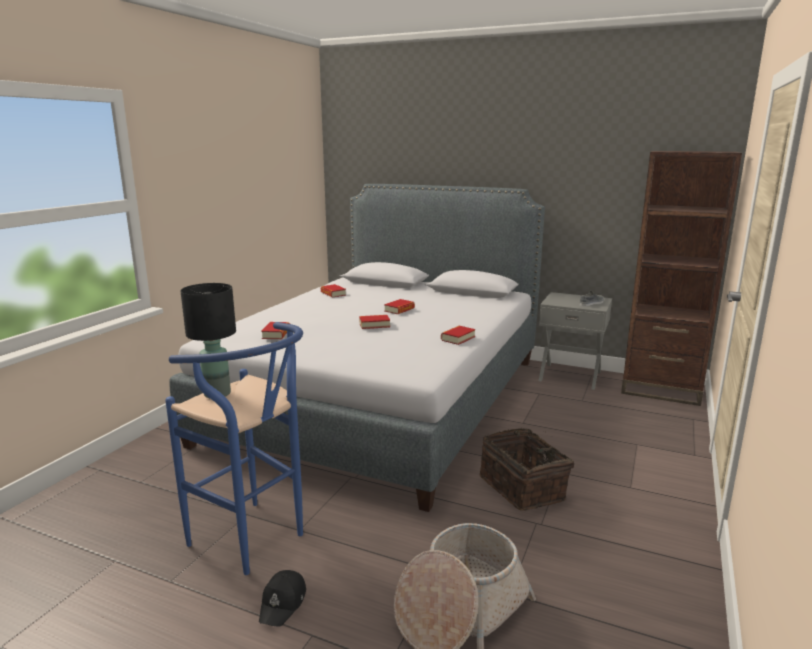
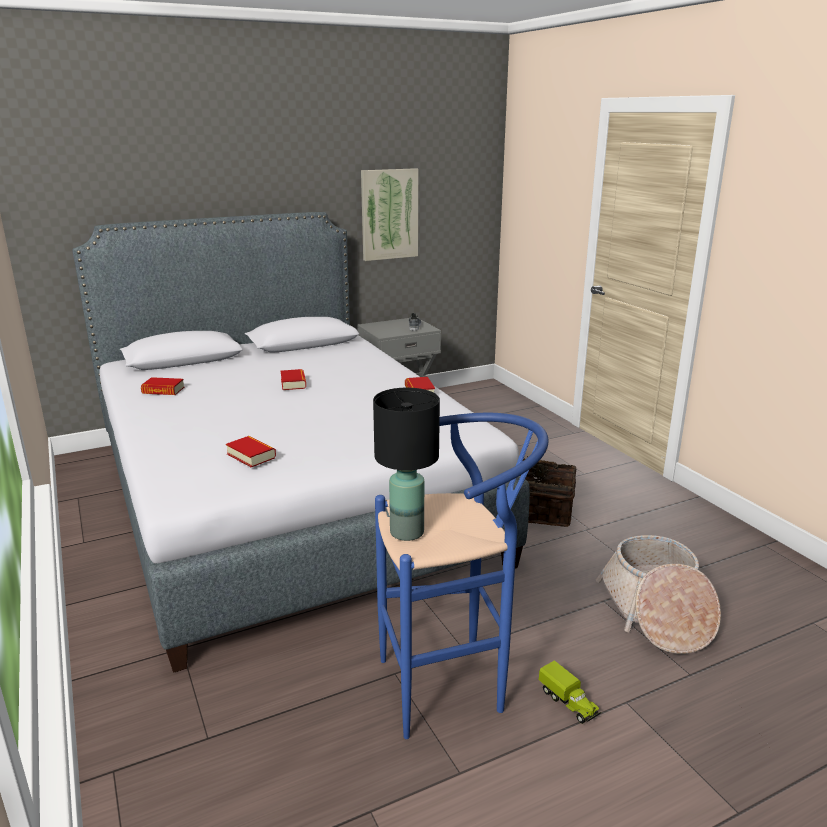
camera: 50 degrees left, 5 degrees up
black cap [259,570,306,627] -> toy truck [539,660,601,724]
book [359,315,390,329] -> none
brown bookcase [621,151,742,406] -> none
none -> picture [361,168,418,261]

